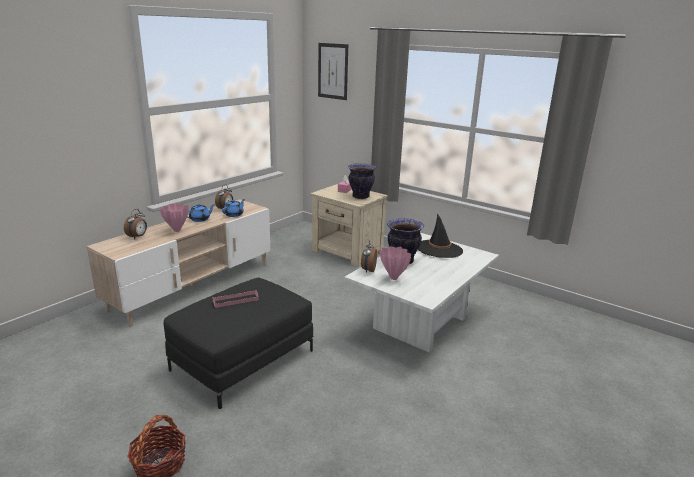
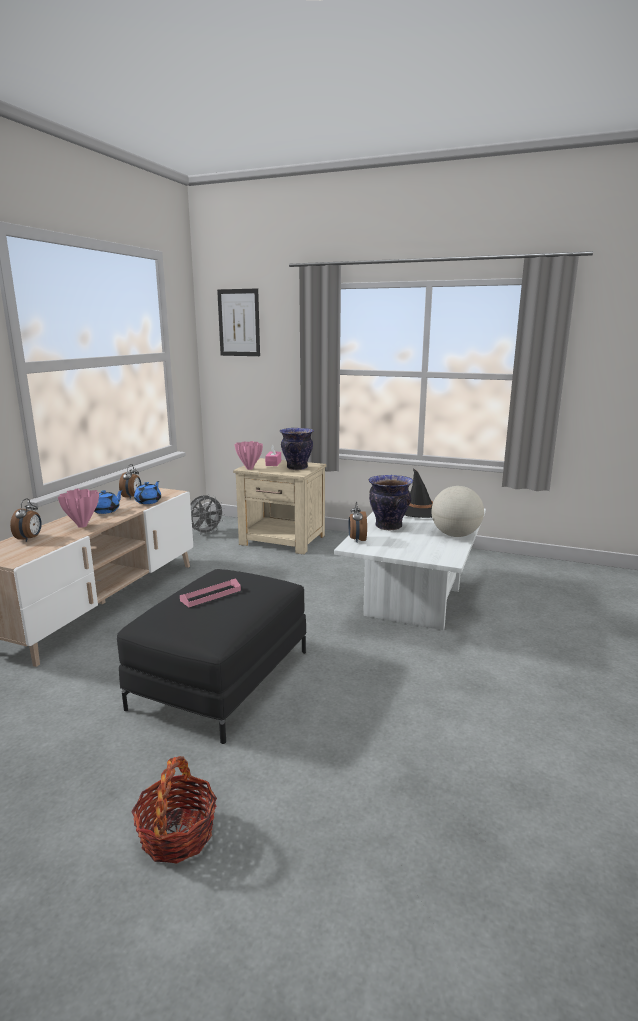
camera: 15 degrees left, 5 degrees down
pink vase [380,246,411,280] -> pink vase moved to [234,441,263,470]
none -> grey fan [190,494,225,535]
none -> globe [431,486,484,537]

